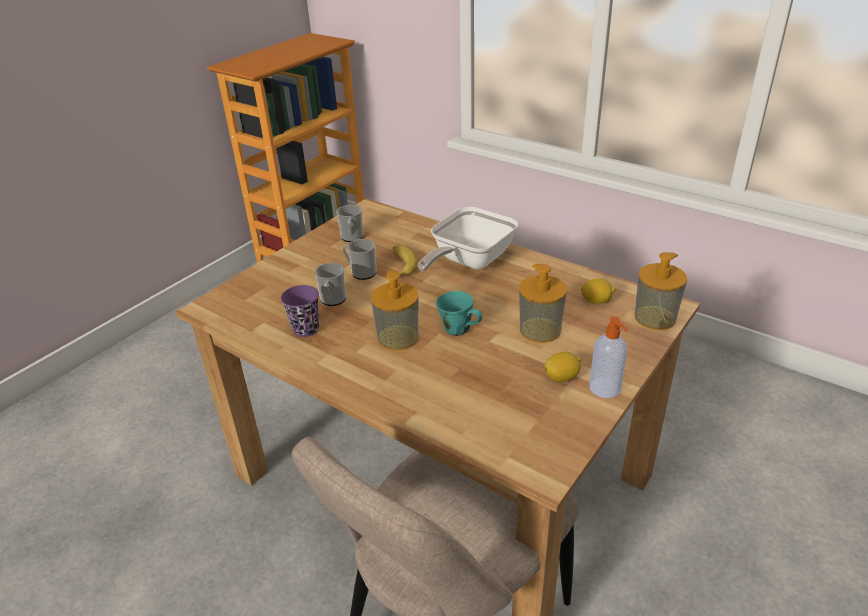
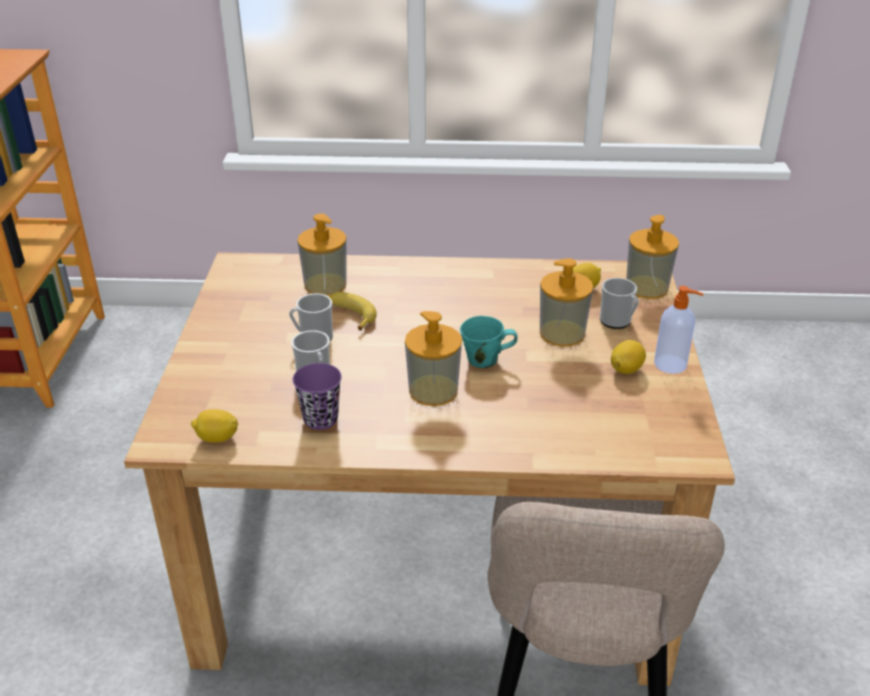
camera: 35 degrees left, 0 degrees up
mug [336,205,364,242] -> mug moved to [600,278,639,329]
frying pan [418,207,518,272] -> none
none -> lemon [191,409,238,443]
none -> soap dispenser [297,214,347,295]

